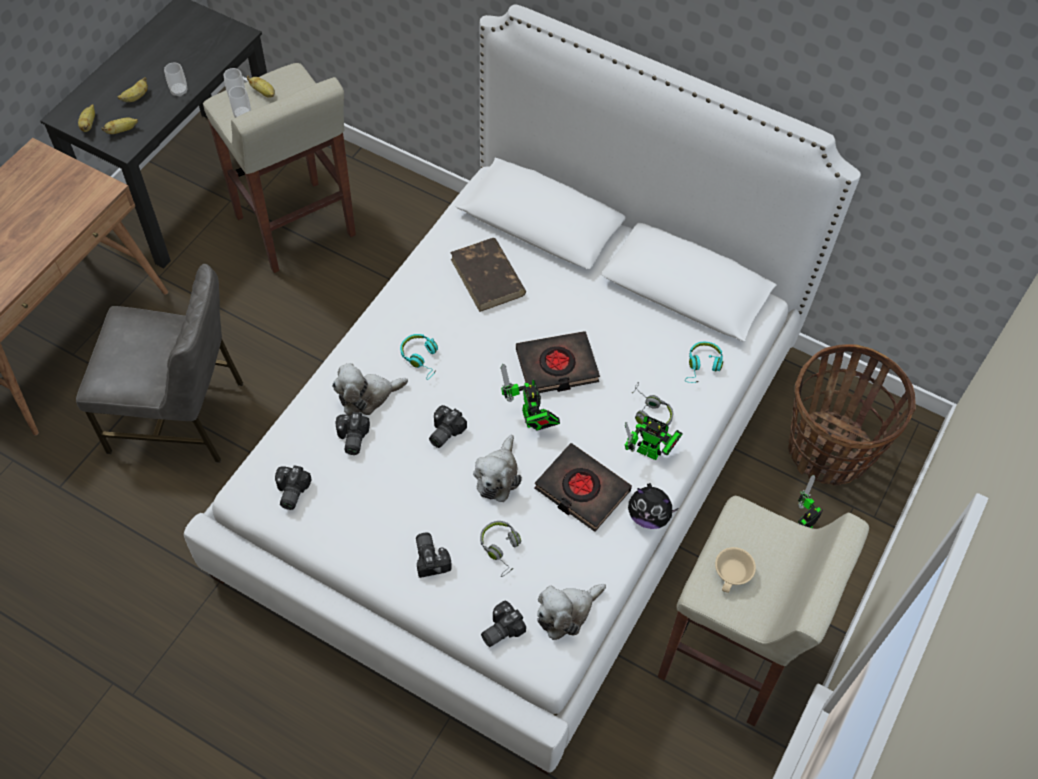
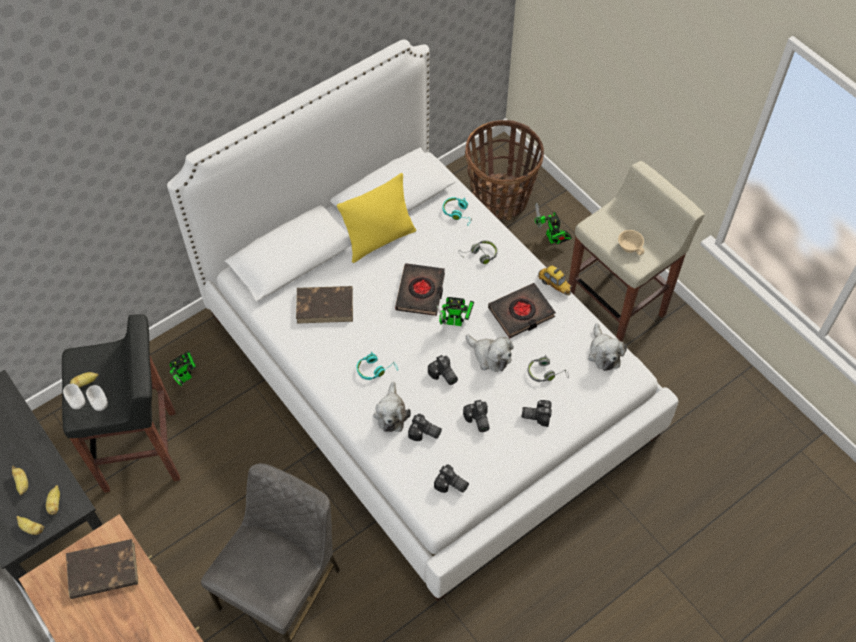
camera: 65 degrees left, 0 degrees up
cup [164,63,187,97] -> none
beige stool [203,63,356,273] -> black stool [62,314,180,493]
camera [481,601,526,647] -> camera moved to [463,400,490,432]
toy robot [625,416,683,460] -> toy robot moved to [169,351,196,386]
plush toy [628,483,679,529] -> toy car [538,266,572,295]
none -> brown book [66,539,138,599]
none -> yellow pillow [337,173,416,263]

